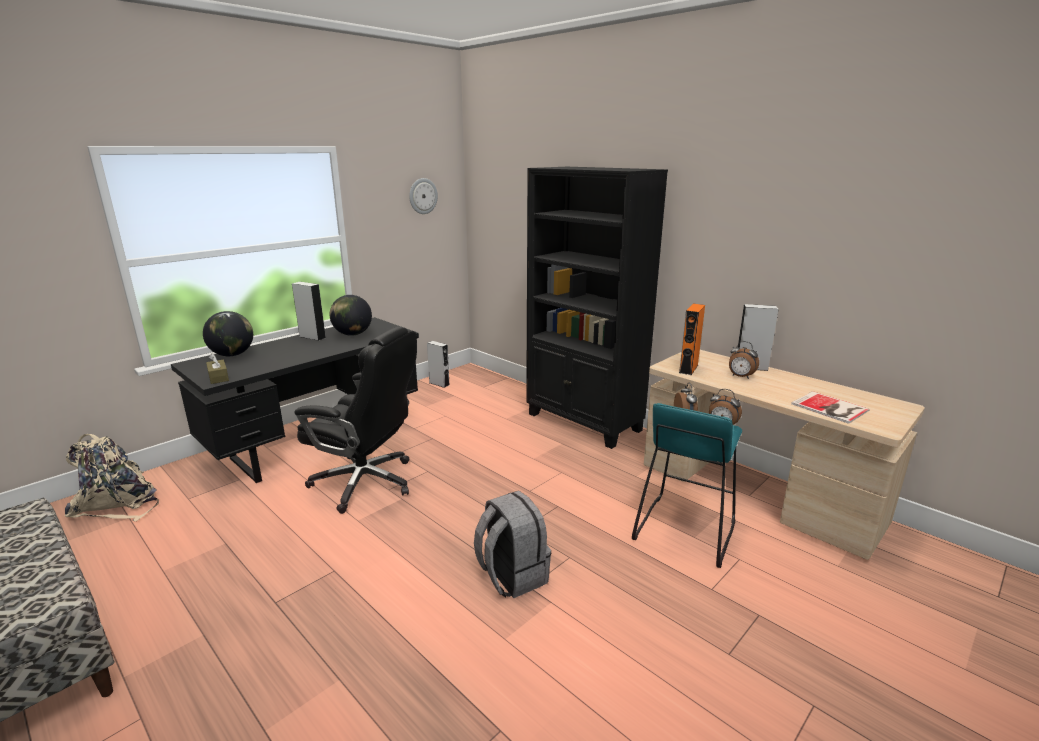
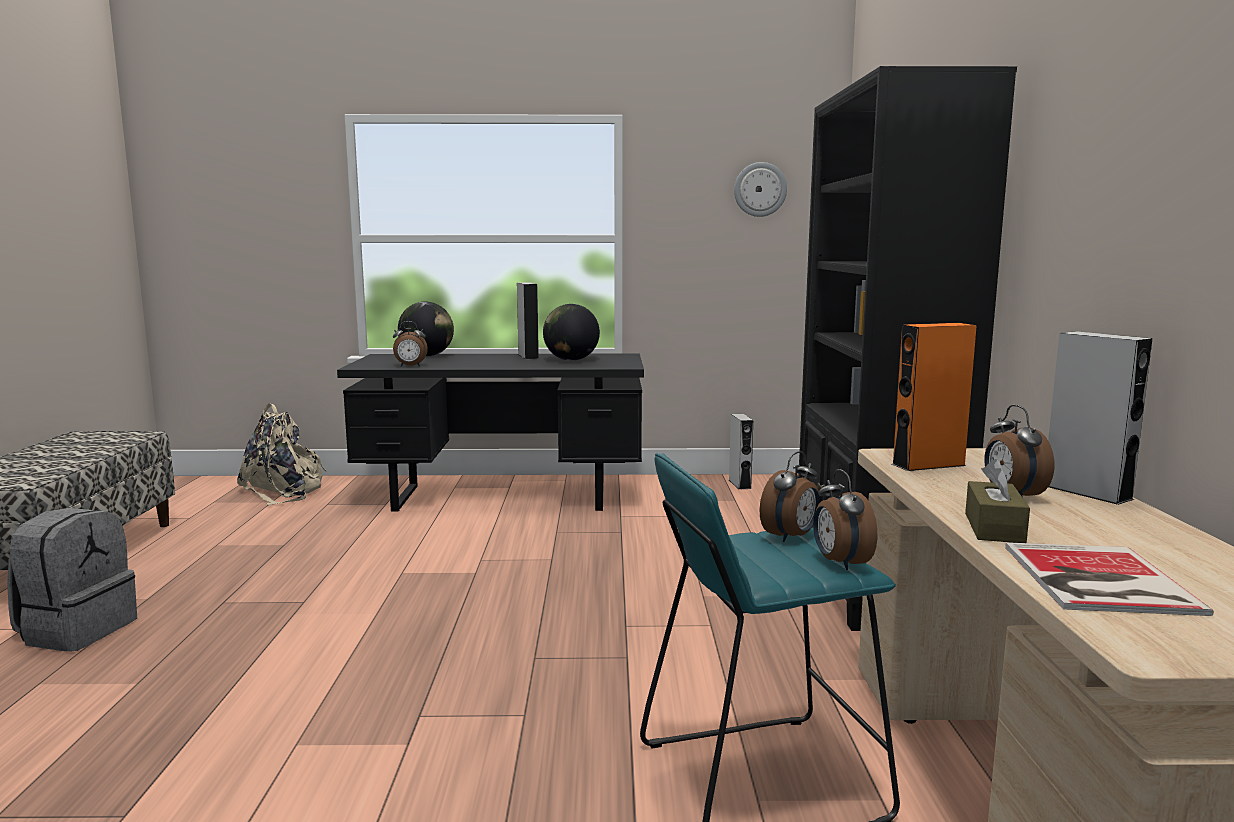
camera: 45 degrees right, 10 degrees down
brown tissue box [206,354,229,384] -> brown tissue box moved to [965,459,1030,543]
black office chair [294,326,417,514] -> none
grey backpack [474,491,551,598] -> grey backpack moved to [7,508,137,652]
none -> alarm clock [393,321,428,366]

